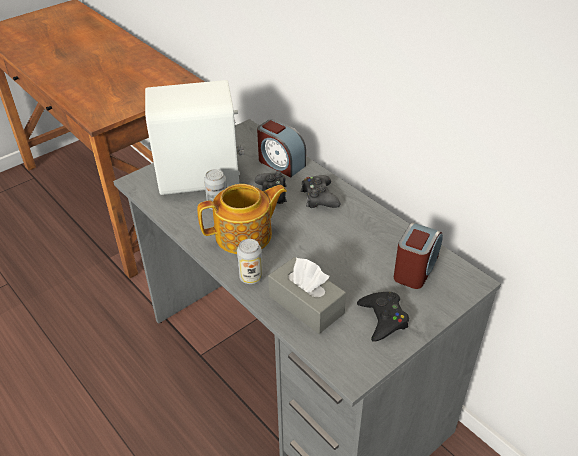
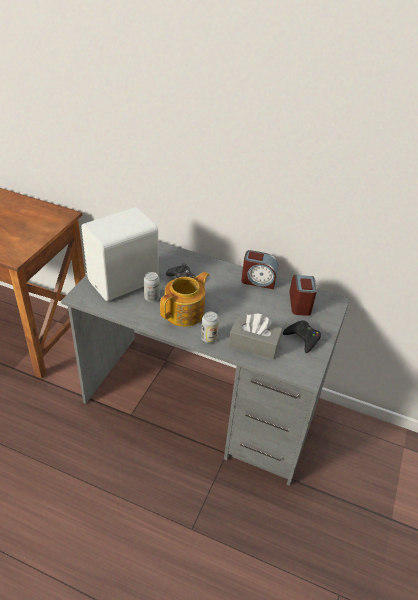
camera: 30 degrees left, 0 degrees up
alarm clock [257,119,306,177] -> alarm clock moved to [241,250,278,289]
black game controller [301,175,340,208] -> none

